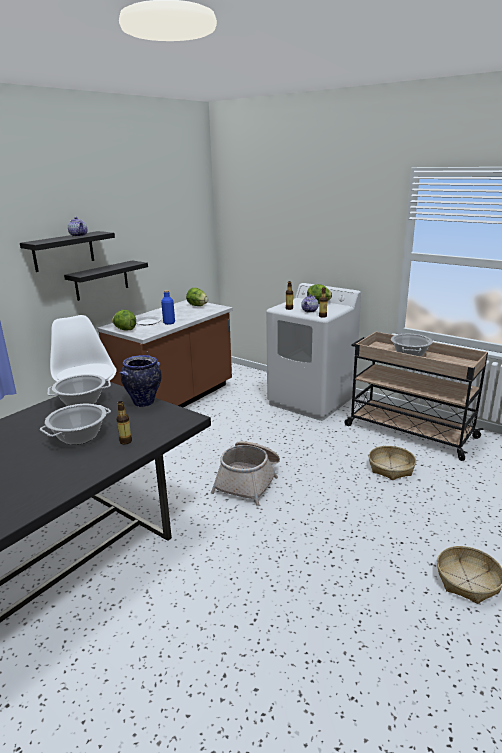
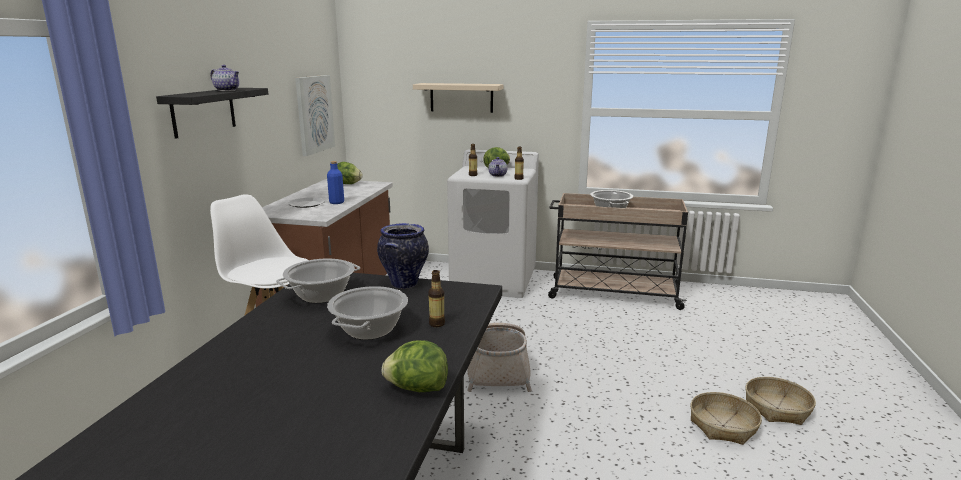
camera: 25 degrees left, 5 degrees down
black shelf [64,261,148,301] -> none
lettuce [112,310,136,330] -> lettuce moved to [382,340,448,392]
basket [369,446,416,480] -> basket moved to [690,392,762,445]
none -> picture [295,75,335,156]
none -> beige shelf [413,83,504,113]

